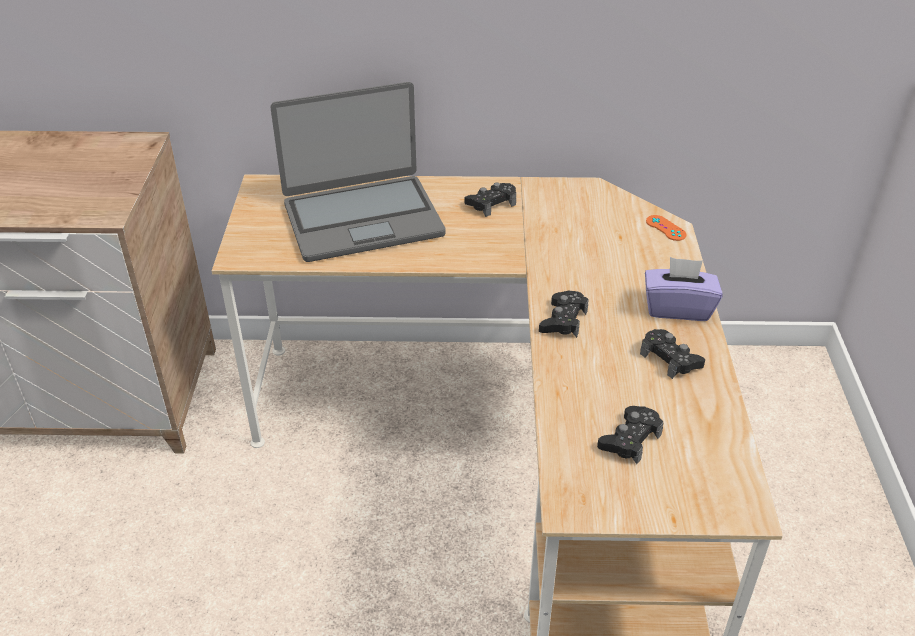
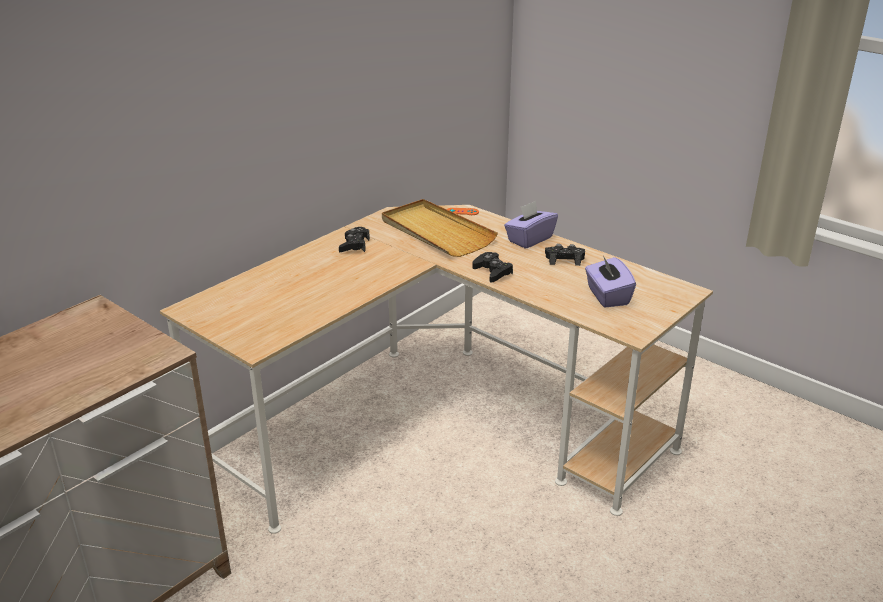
camera: 50 degrees left, 10 degrees down
laptop [270,82,446,262] -> none
black game controller [597,406,663,464] -> purple tissue box [585,256,636,308]
none -> beige tray [382,199,498,257]

